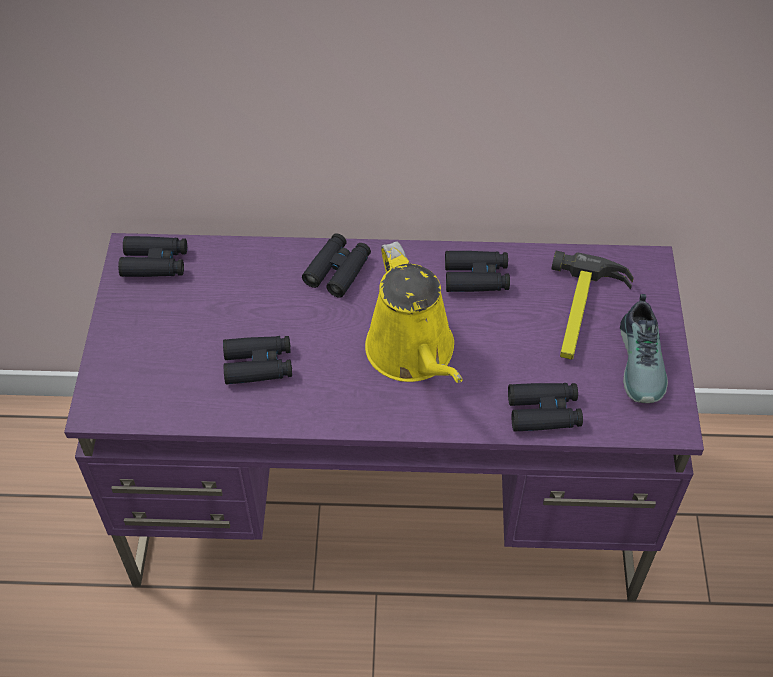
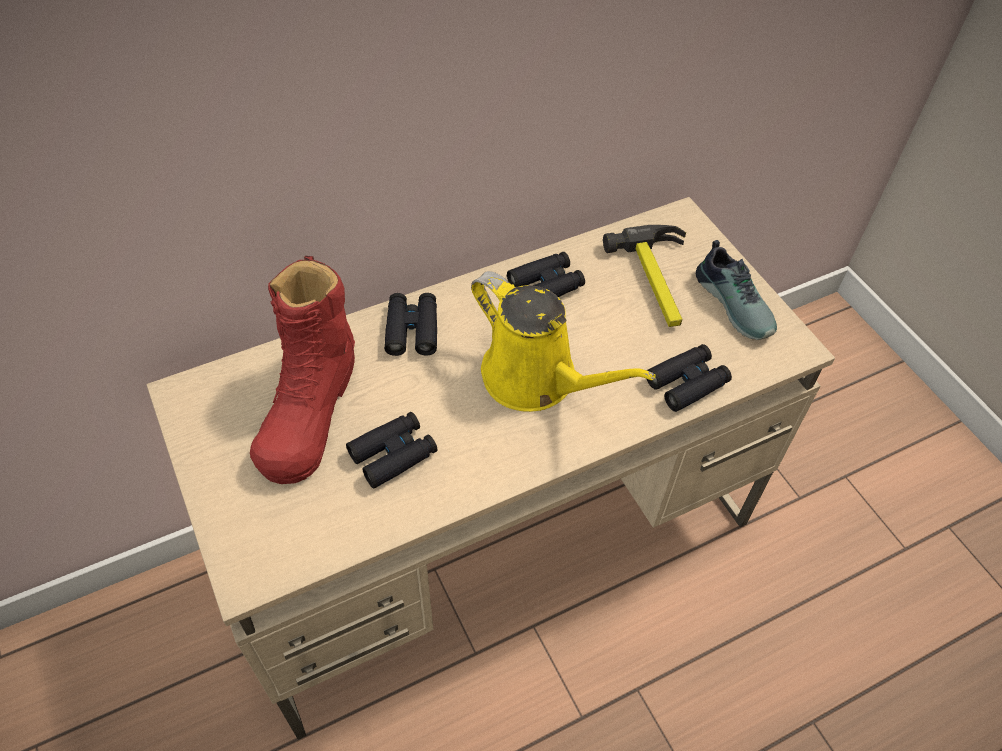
camera: 30 degrees left, 0 degrees up
purple desk [64,233,704,601] -> beige desk [147,197,835,740]
black binoculars [118,236,187,277] -> none
none -> red boot [250,256,355,484]

